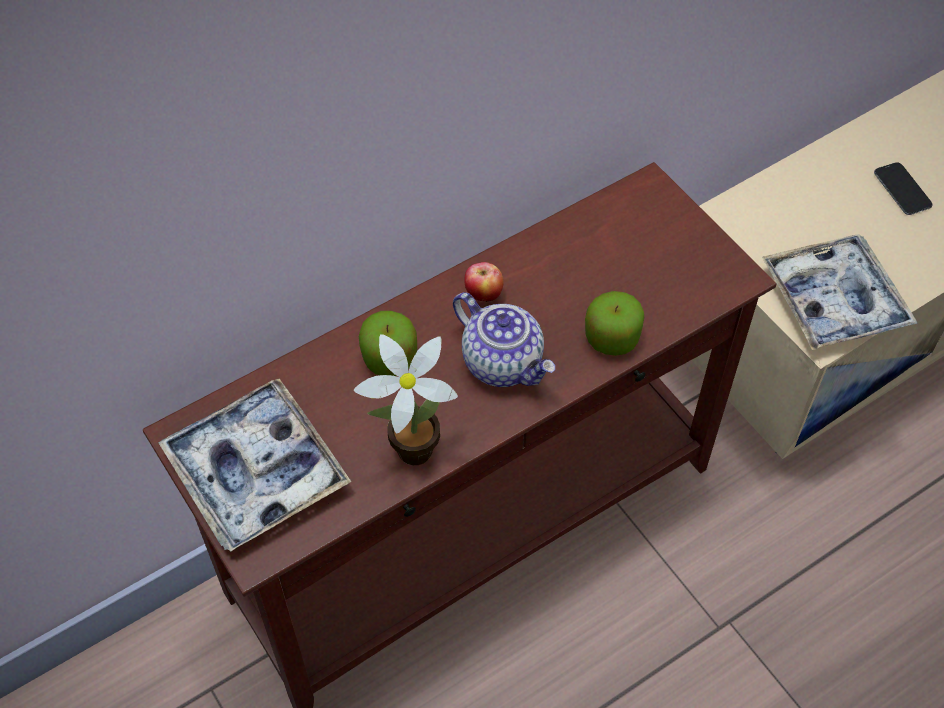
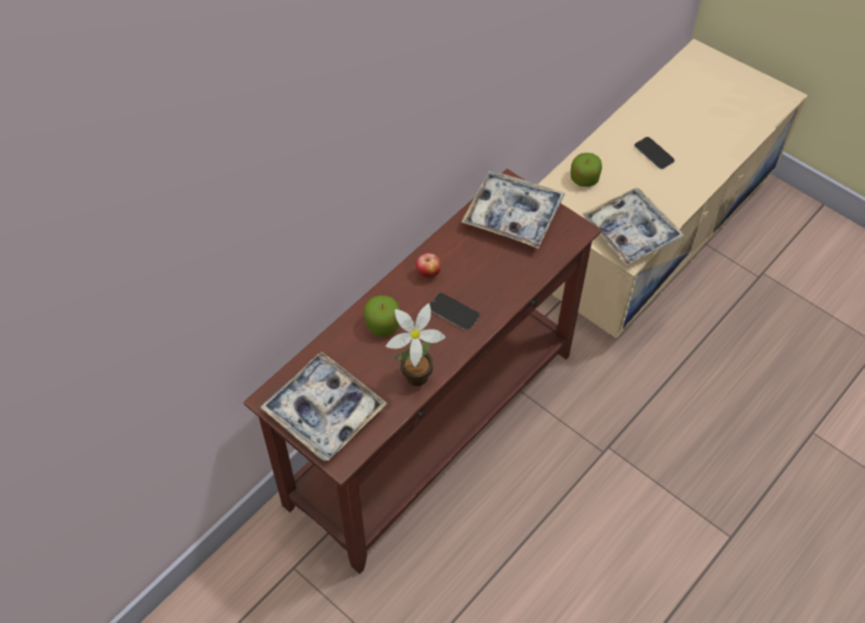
camera: 15 degrees left, 0 degrees up
teapot [453,292,555,387] -> phone [430,293,480,331]
apple [585,291,644,356] -> apple moved to [571,153,602,187]
none -> tray [461,171,565,249]

